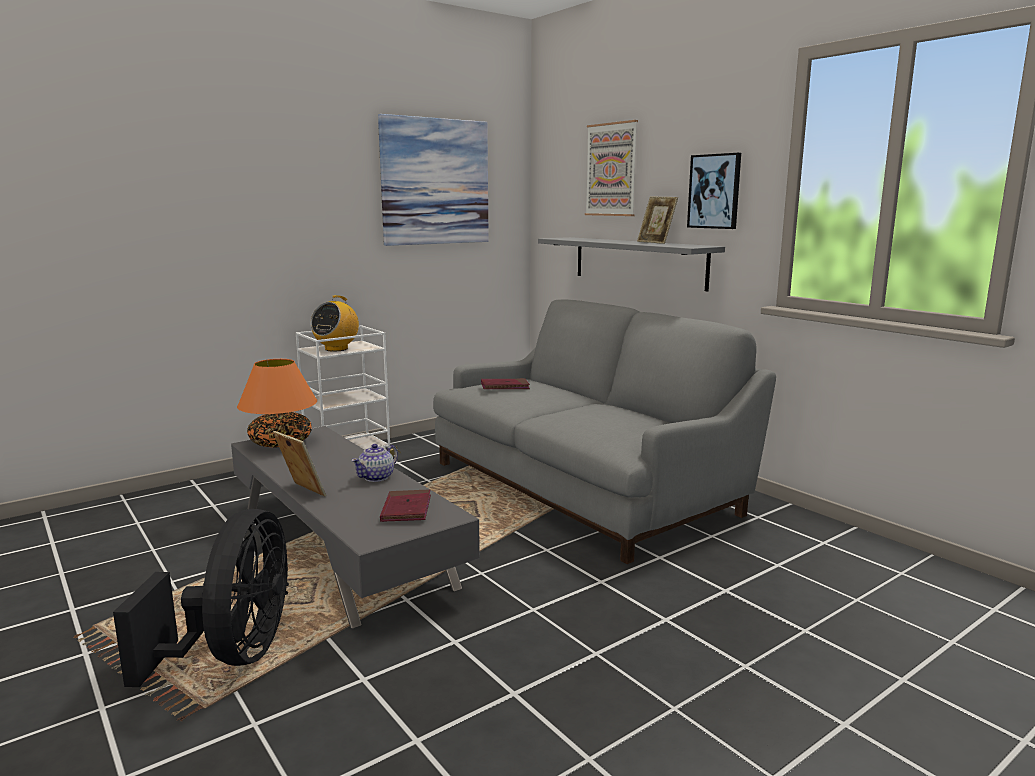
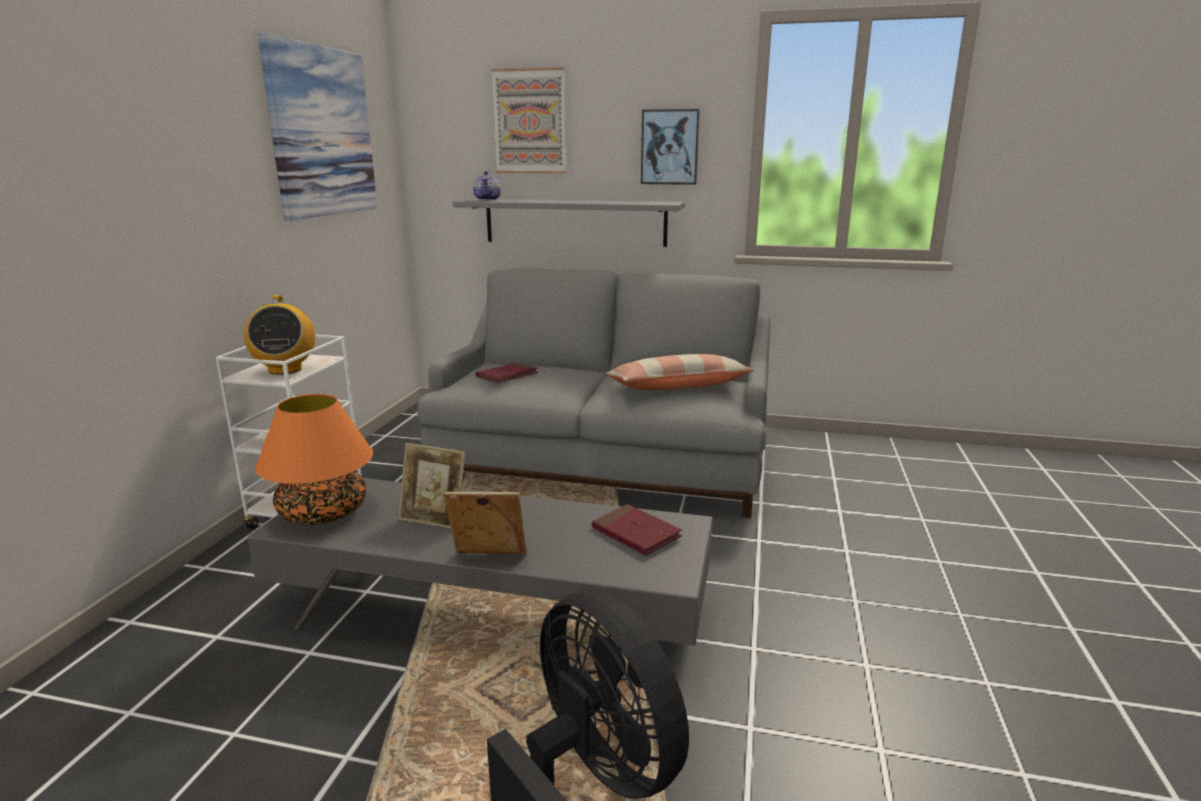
camera: 40 degrees left, 5 degrees up
teapot [351,444,398,482] -> teapot moved to [473,171,501,200]
picture frame [637,197,678,244] -> picture frame moved to [398,443,465,529]
none -> pillow [606,354,754,390]

